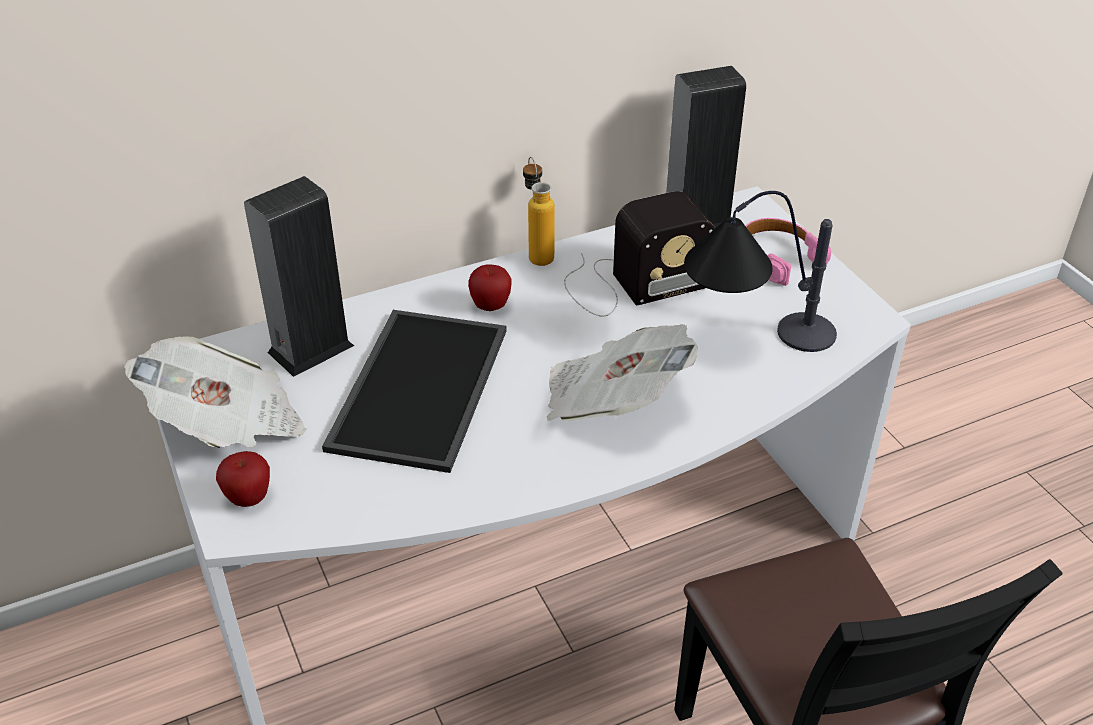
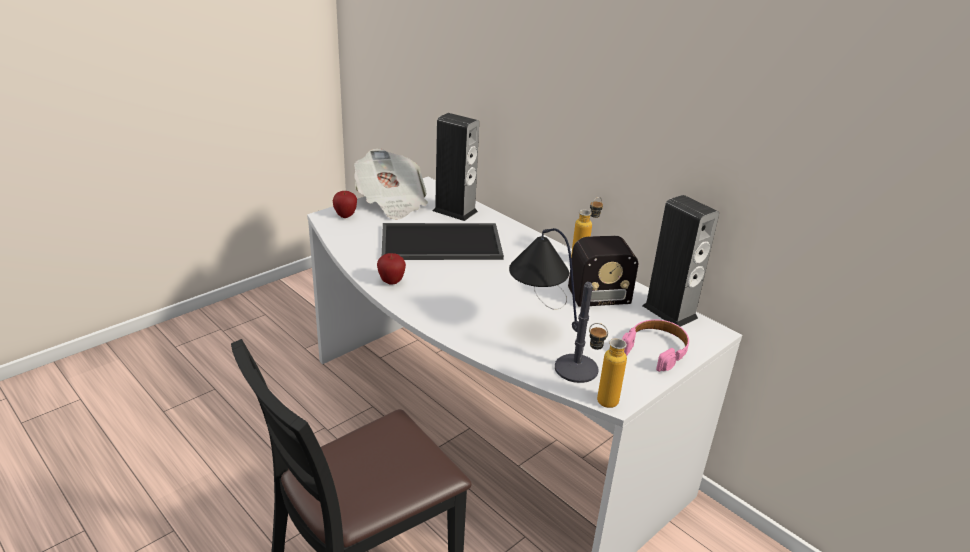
camera: 70 degrees right, 10 degrees down
apple [468,265,512,311] -> apple moved to [377,253,406,285]
newspaper [547,324,698,421] -> none
radio [564,191,715,316] -> radio turned 60 degrees counterclockwise [534,236,638,310]
none -> bottle [589,323,627,408]

